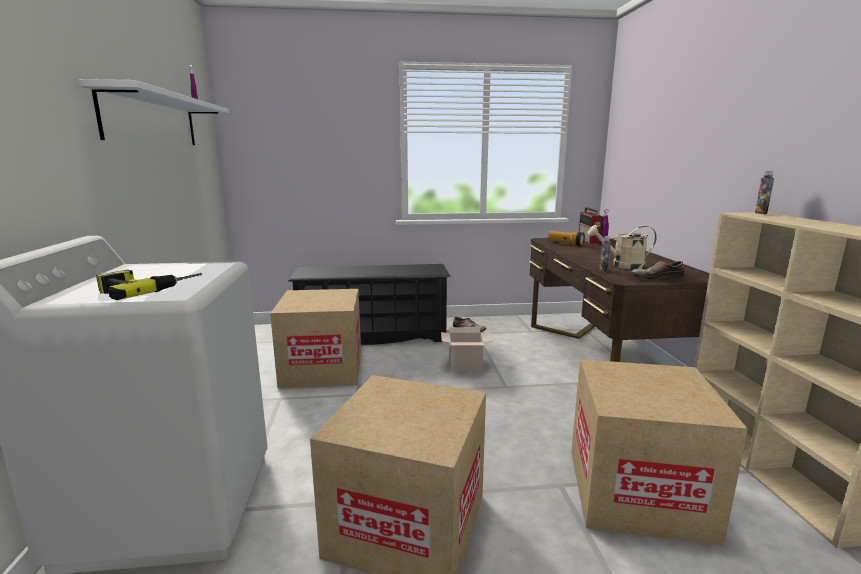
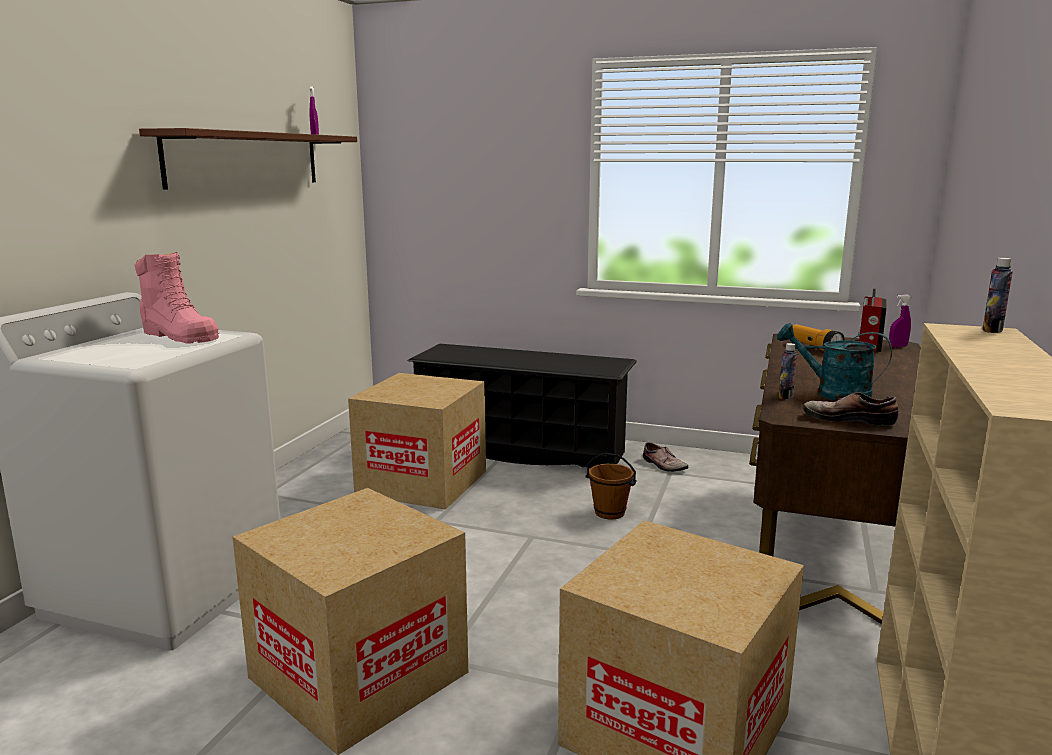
camera: 25 degrees right, 0 degrees up
white shelf [78,79,229,145] -> brown shelf [139,128,357,190]
power drill [96,269,202,300] -> none
cardboard box [441,327,492,371] -> brown bucket [586,453,637,519]
beige watering can [588,225,657,269] -> turquoise watering can [777,323,892,401]
none -> pink boot [134,252,219,343]

